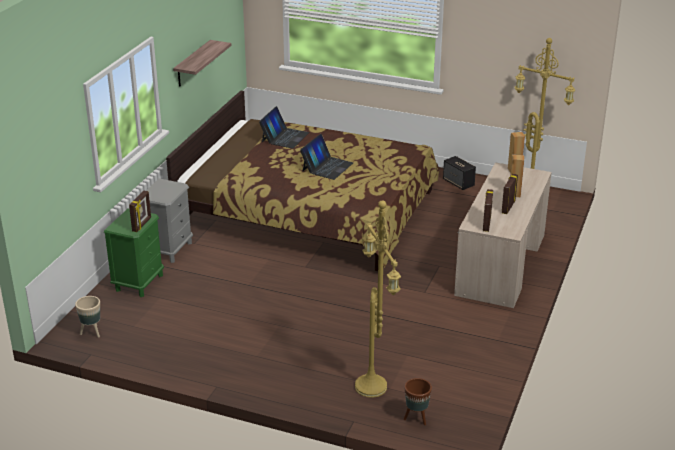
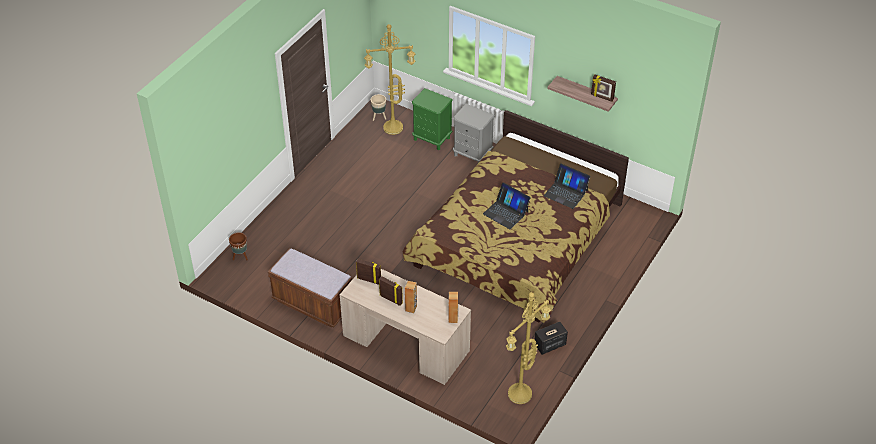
camera: 100 degrees right, 15 degrees up
picture frame [129,191,151,232] -> picture frame moved to [591,75,616,102]
yellow floor lamp [355,200,401,398] -> yellow floor lamp moved to [364,24,416,135]
none -> brown bench [268,249,352,327]

